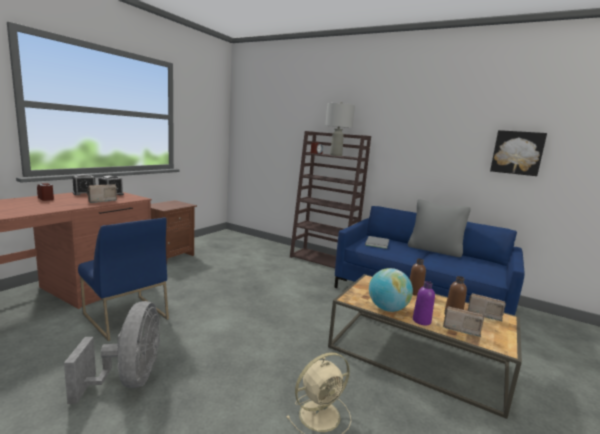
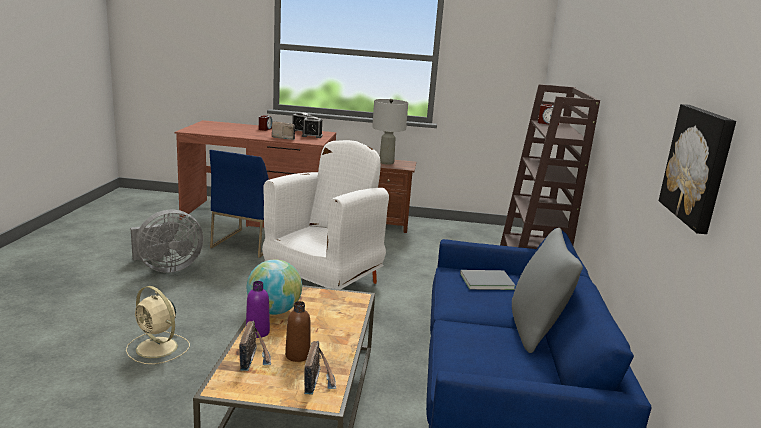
camera: 65 degrees right, 5 degrees up
grey table lamp [325,102,355,156] -> grey table lamp moved to [372,99,408,165]
brown bottle [410,258,426,296] -> none
none -> white armchair [262,140,389,289]

